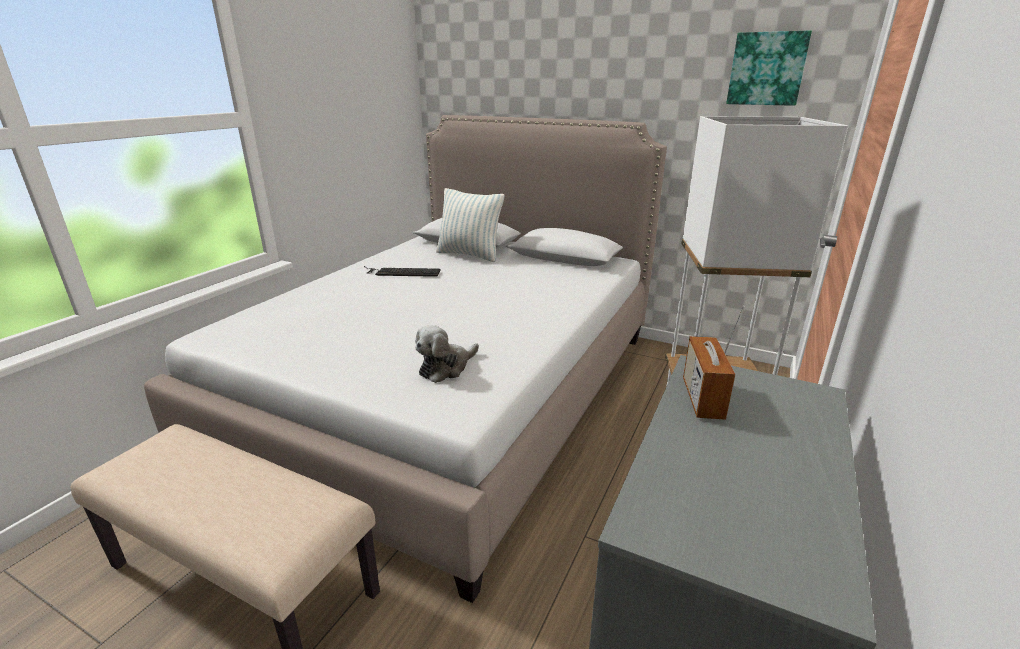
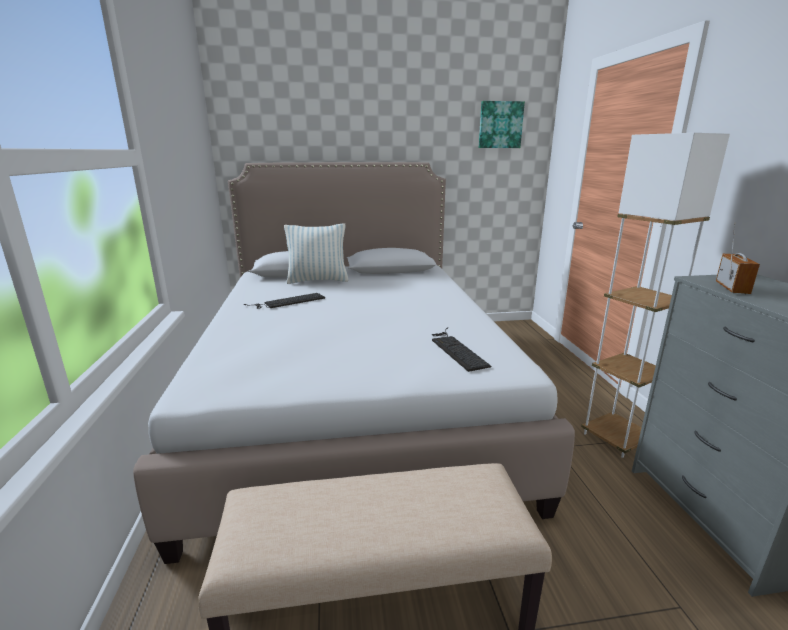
camera: 35 degrees left, 5 degrees down
plush toy [415,325,479,383] -> keyboard [431,327,491,372]
radio [683,306,744,420] -> radio turned 135 degrees counterclockwise [716,222,760,294]

